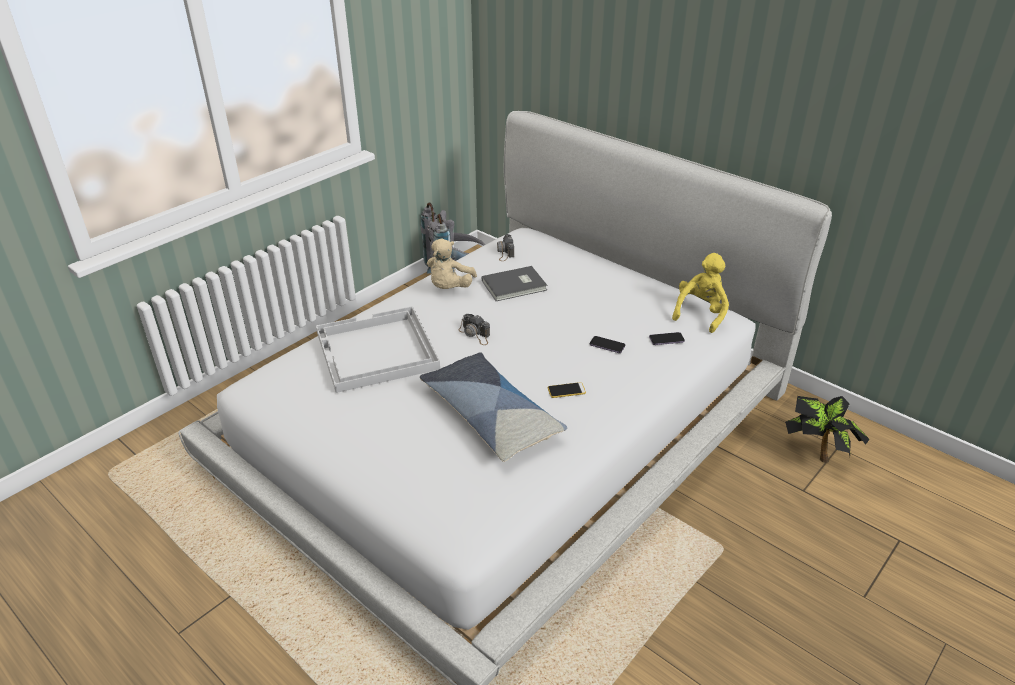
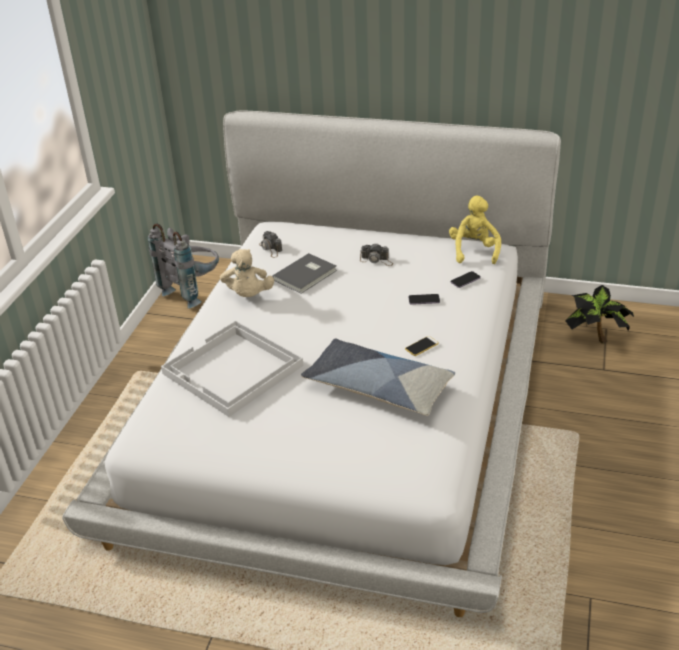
camera: 25 degrees left, 0 degrees up
camera [458,314,490,345] -> camera moved to [360,243,393,266]

